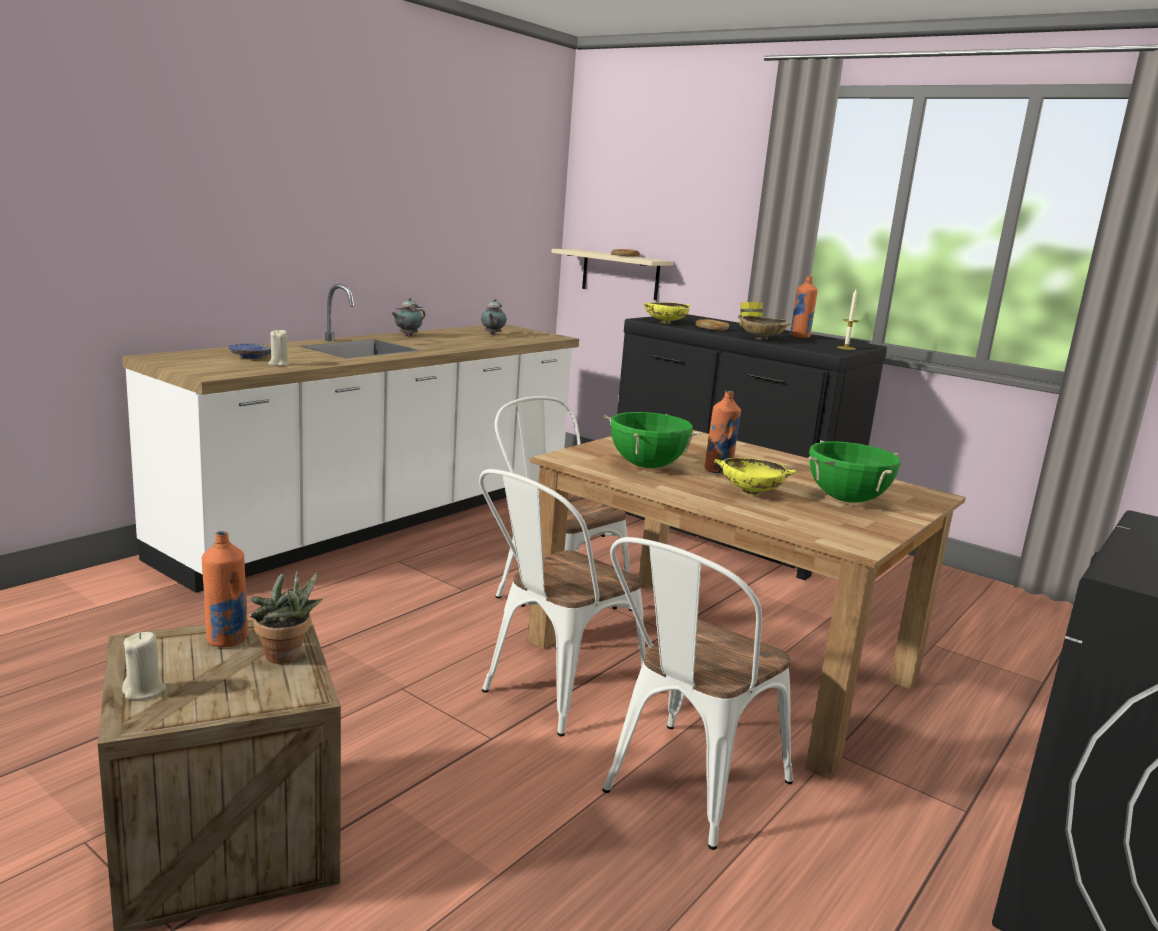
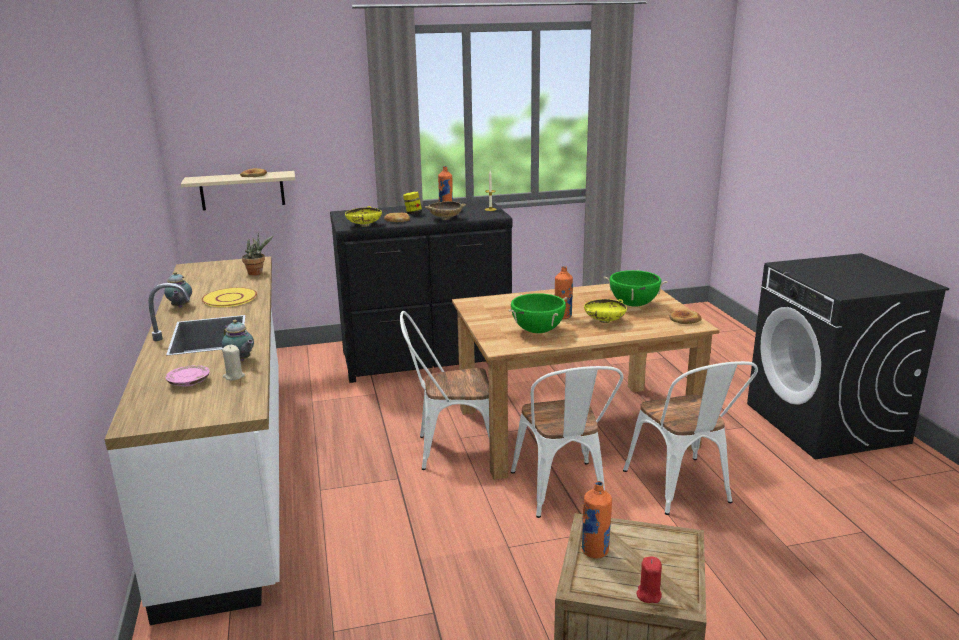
camera: 50 degrees left, 5 degrees up
beige candle [122,632,166,700] -> red candle [636,557,662,603]
blue plate [229,344,271,359] -> pink plate [165,365,210,387]
potted plant [250,570,323,664] -> potted plant moved to [242,233,273,276]
teapot [481,299,507,335] -> teapot moved to [222,320,254,361]
none -> yellow plate [201,287,257,307]
none -> bread [669,310,702,324]

